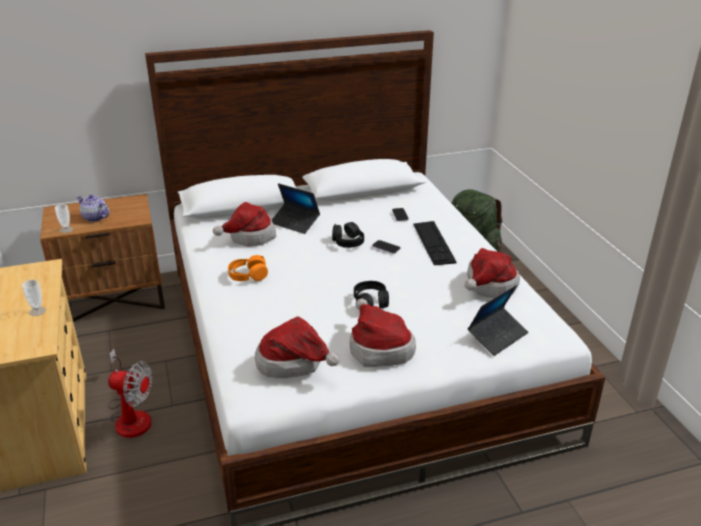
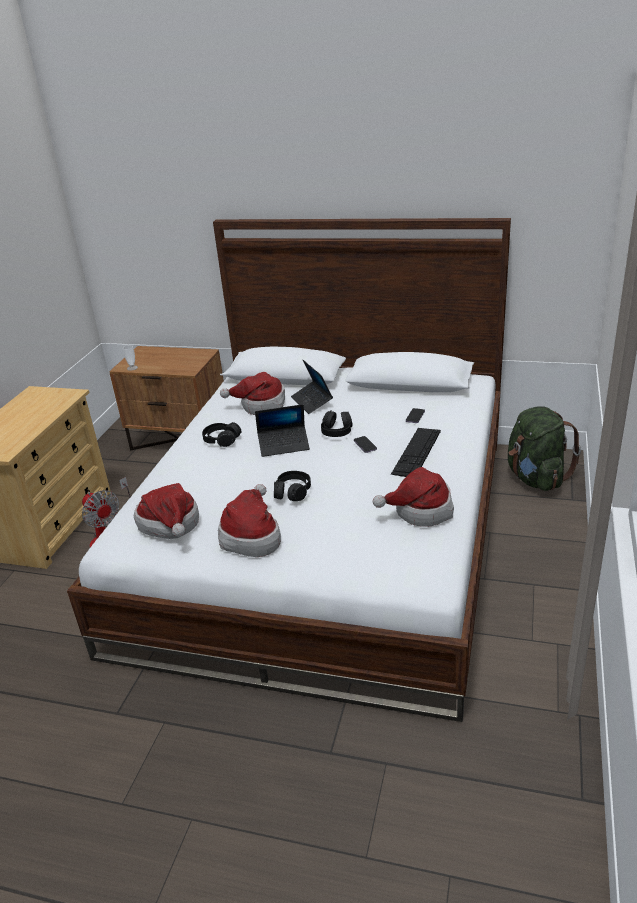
camera: 35 degrees right, 0 degrees up
cup [22,280,46,316] -> none
teapot [77,194,109,222] -> none
orange headphones [228,255,268,281] -> black headphones [202,422,241,447]
laptop [468,285,528,356] -> laptop moved to [255,404,310,457]

